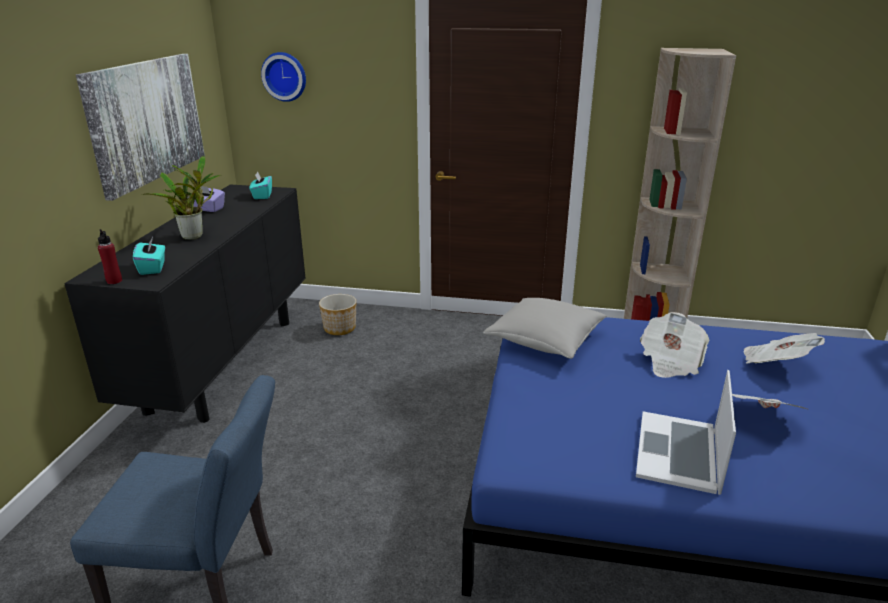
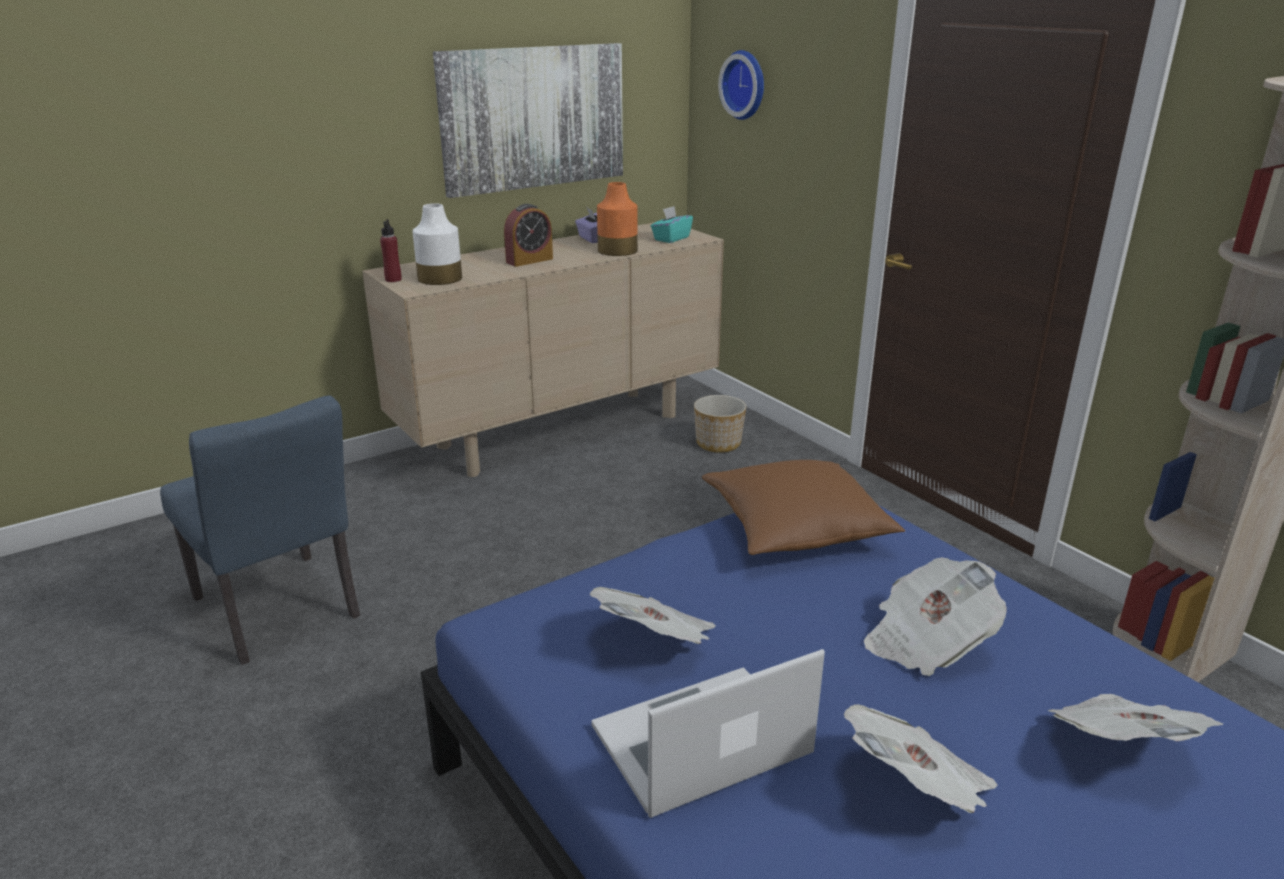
camera: 45 degrees right, 0 degrees up
black dresser [64,185,306,423] -> beige dresser [362,223,724,477]
turquoise tissue box [133,237,165,275] -> white vase [412,203,462,285]
potted plant [142,156,221,240] -> alarm clock [504,204,553,267]
grey pillow [483,298,607,359] -> brown pillow [702,460,905,555]
none -> newspaper [590,587,716,644]
none -> orange vase [597,182,638,256]

